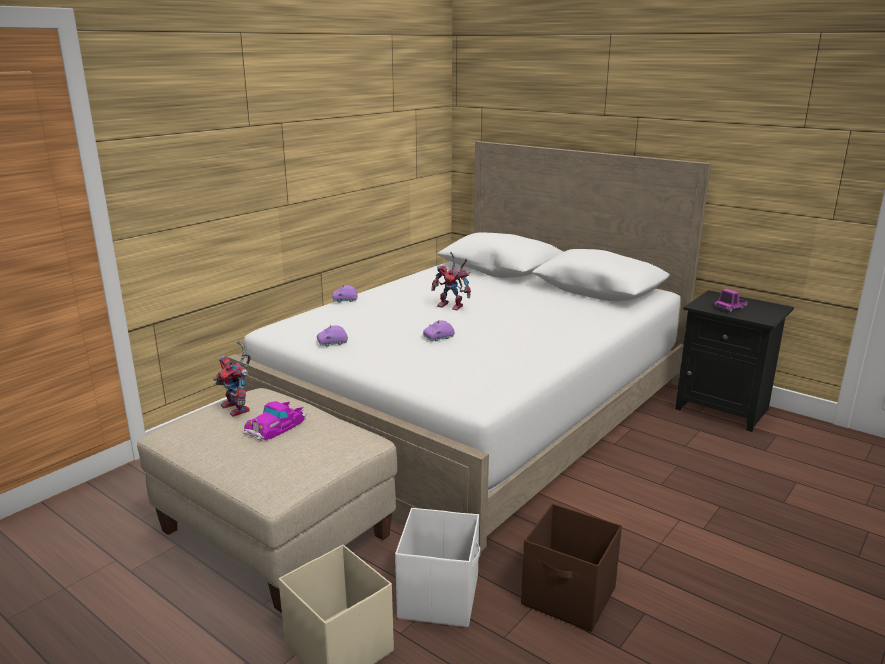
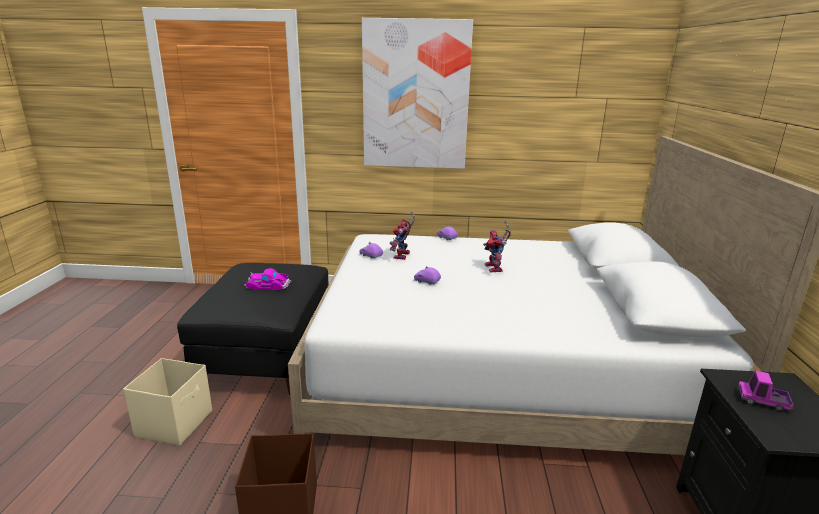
camera: 55 degrees right, 0 degrees up
beige ottoman [137,388,397,613] -> black ottoman [177,263,329,395]
toy robot [213,340,251,417] -> toy robot moved to [390,211,415,260]
white storage box [395,508,480,627] -> none
none -> picture [362,18,473,169]

